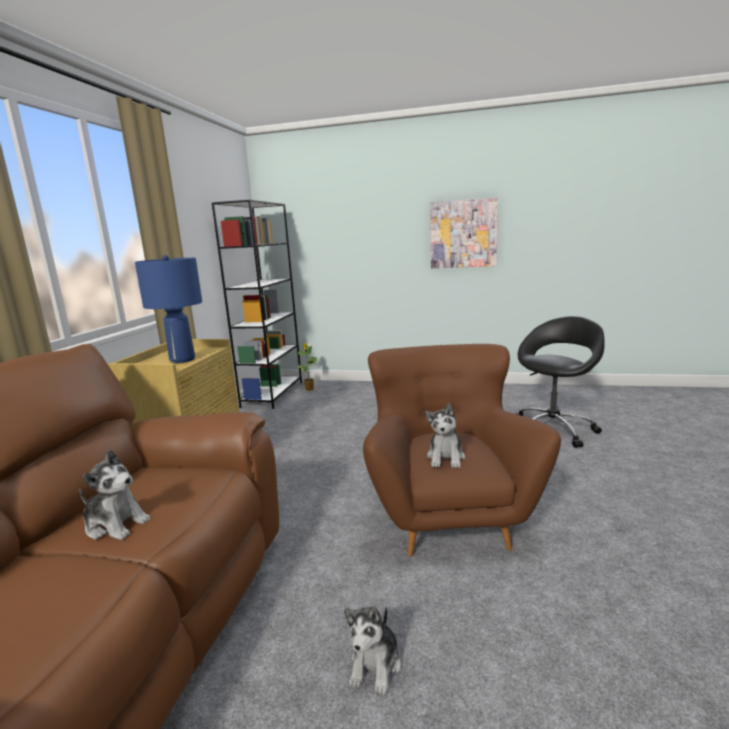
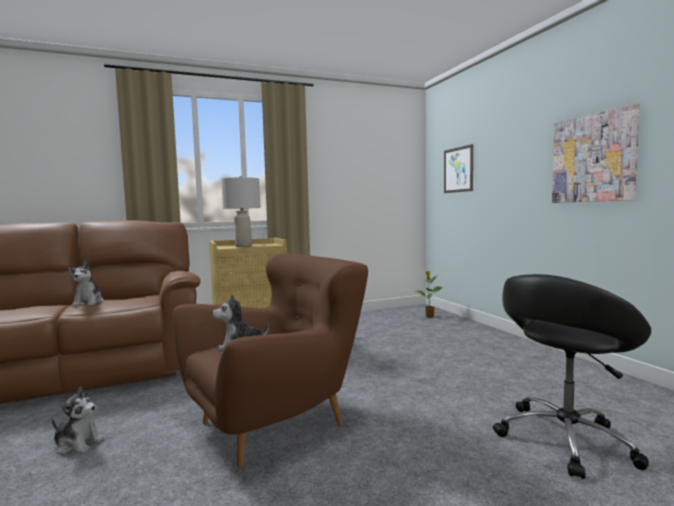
camera: 55 degrees right, 10 degrees down
blue table lamp [135,255,202,363] -> grey table lamp [221,176,260,247]
white bookcase [212,200,302,409] -> none
plush toy [344,605,401,695] -> plush toy turned 150 degrees counterclockwise [52,387,105,454]
black office chair [516,316,605,448] -> black office chair turned 120 degrees clockwise [493,274,651,479]
none -> picture [444,144,473,193]

